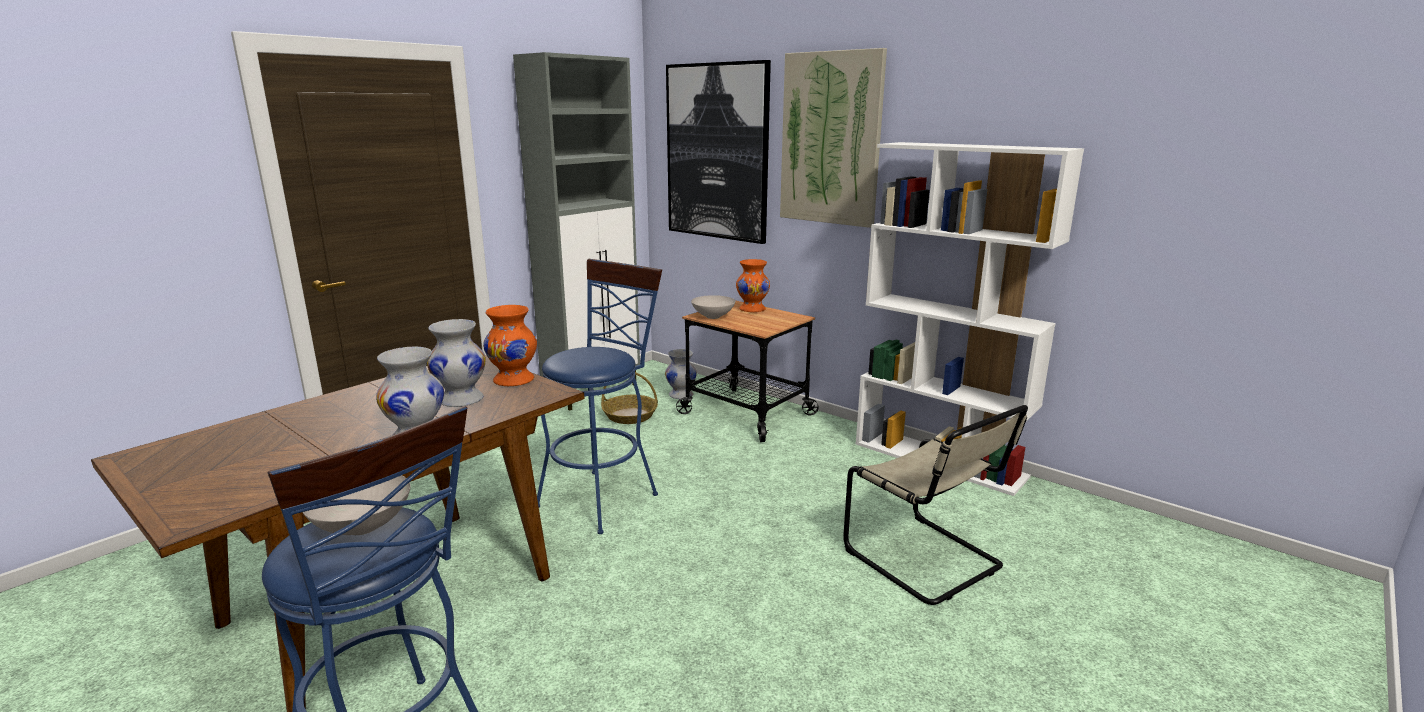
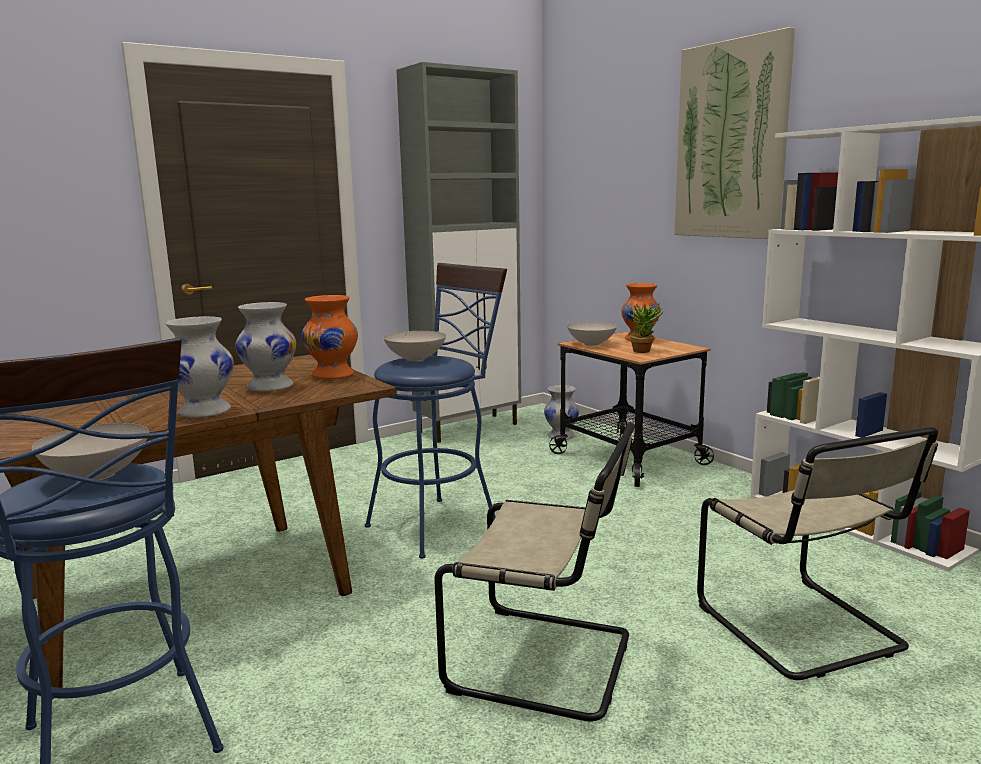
camera: 15 degrees right, 5 degrees down
basket [601,372,658,424] -> none
picture [666,60,771,244] -> none
none -> white bowl [384,331,446,361]
none -> beige chair [434,423,635,722]
none -> potted plant [626,303,664,353]

